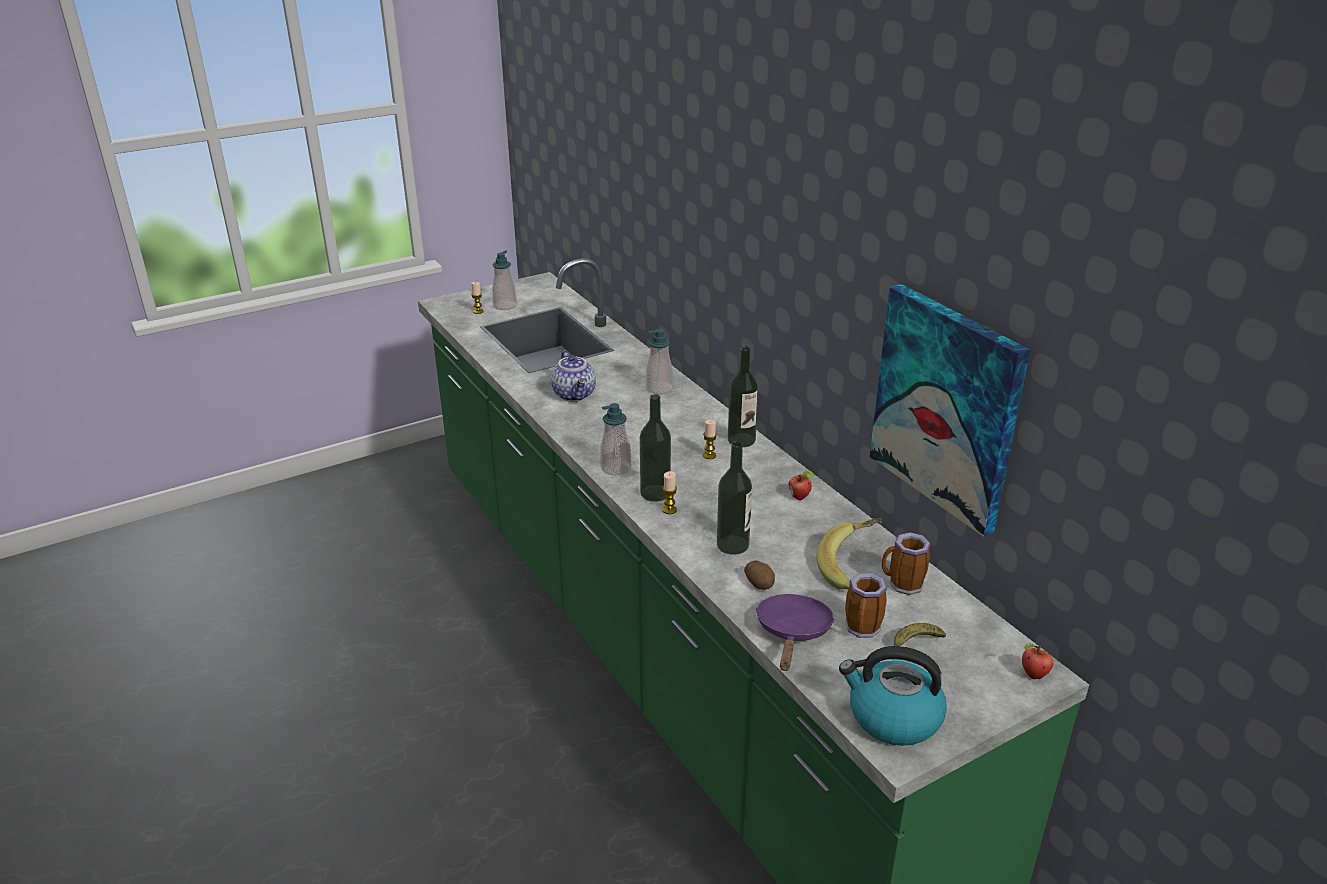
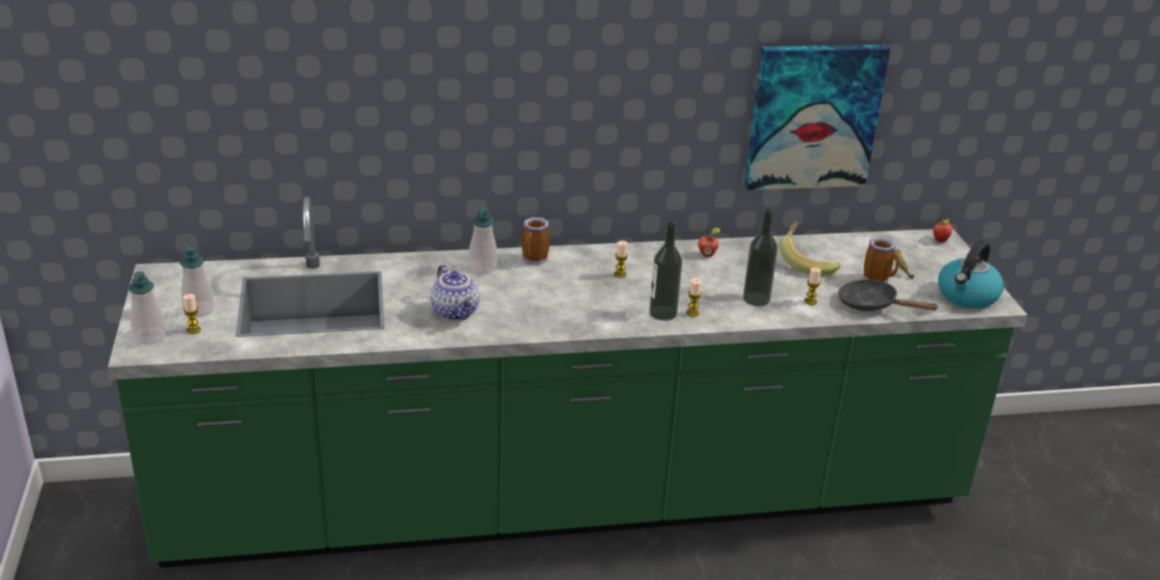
camera: 70 degrees left, 0 degrees up
teapot [551,351,596,402] -> teapot turned 60 degrees clockwise [431,265,479,321]
soap dispenser [600,403,632,476] -> soap dispenser moved to [128,271,166,344]
bottle [728,346,758,447] -> none
potato [744,561,775,590] -> candle [804,268,821,305]
purple frying pan [756,594,835,671] -> black frying pan [838,280,939,311]
mug [882,532,931,595] -> mug moved to [522,217,550,265]

